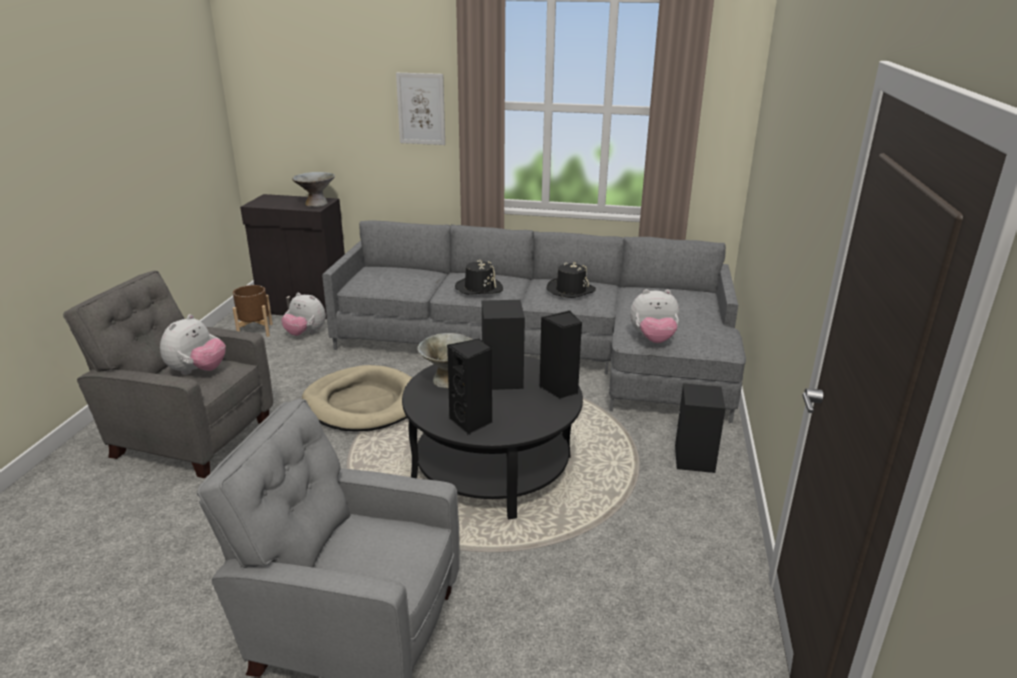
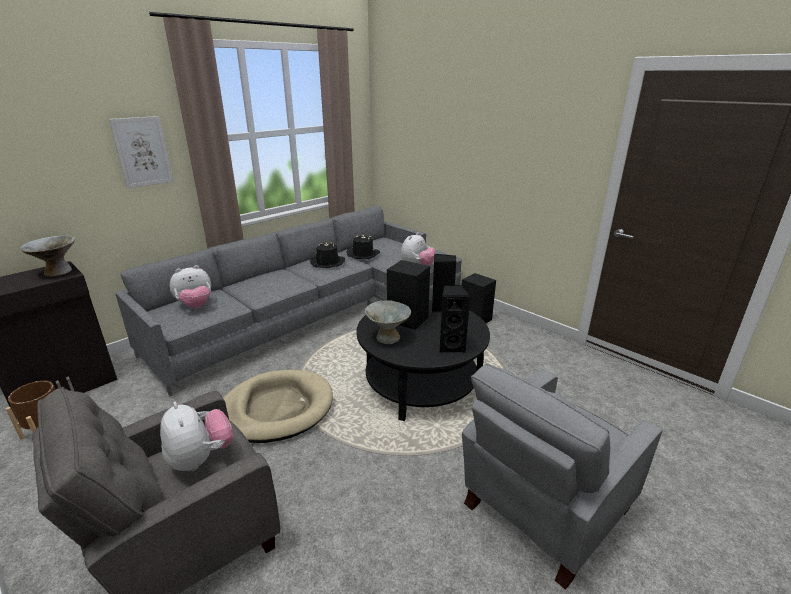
camera: 55 degrees left, 0 degrees up
plush toy [281,293,326,336] -> plush toy moved to [170,265,211,308]
black hat [455,260,503,295] -> black hat moved to [346,234,380,259]

